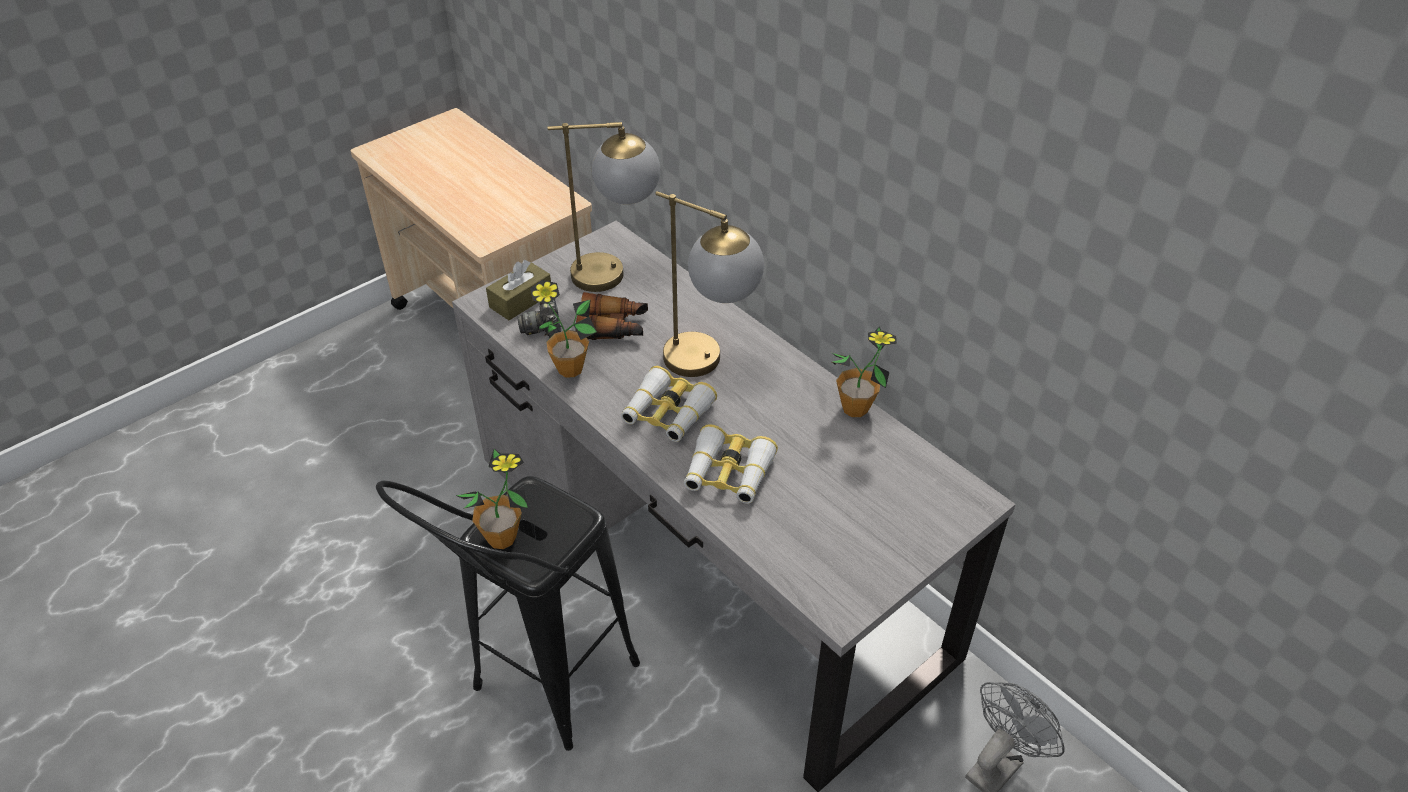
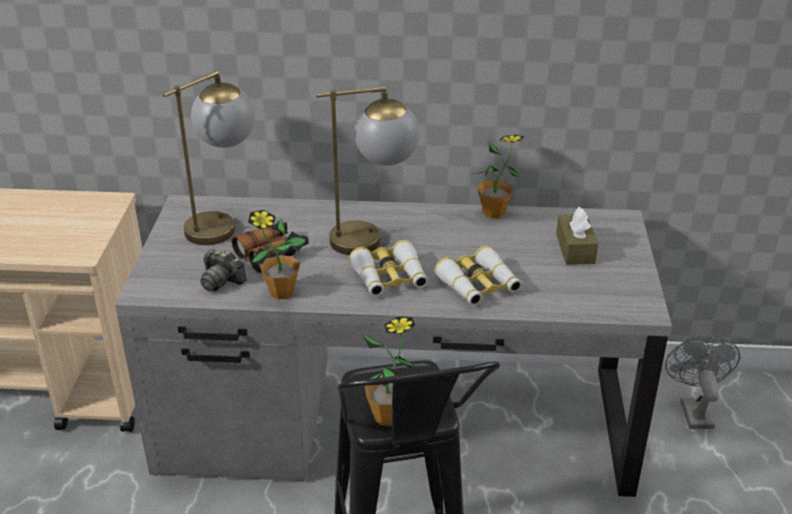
camera: 45 degrees left, 10 degrees down
brown tissue box [486,260,551,320] -> brown tissue box moved to [556,207,598,265]

